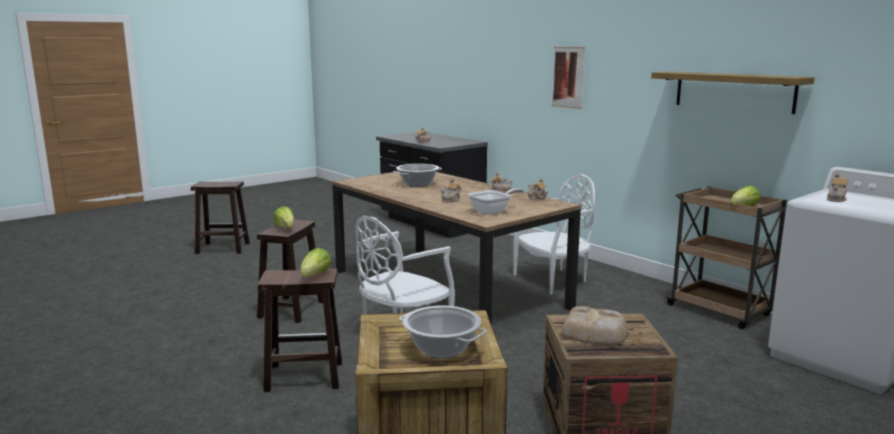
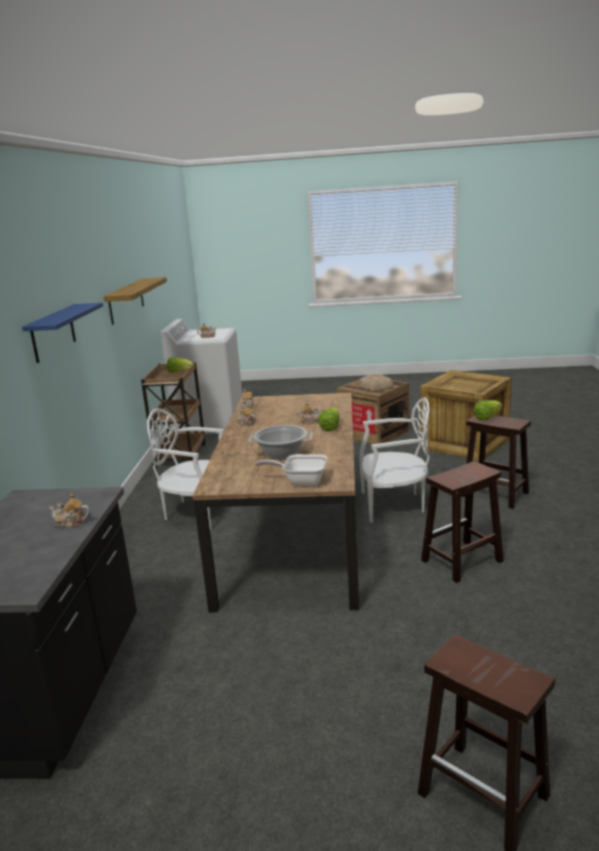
camera: 135 degrees left, 5 degrees up
lettuce [274,206,294,228] -> lettuce moved to [318,407,340,431]
cooking pot [399,306,487,358] -> none
frying pan [468,189,524,215] -> frying pan moved to [255,454,327,486]
picture [552,47,585,109] -> blue shelf [22,303,103,363]

